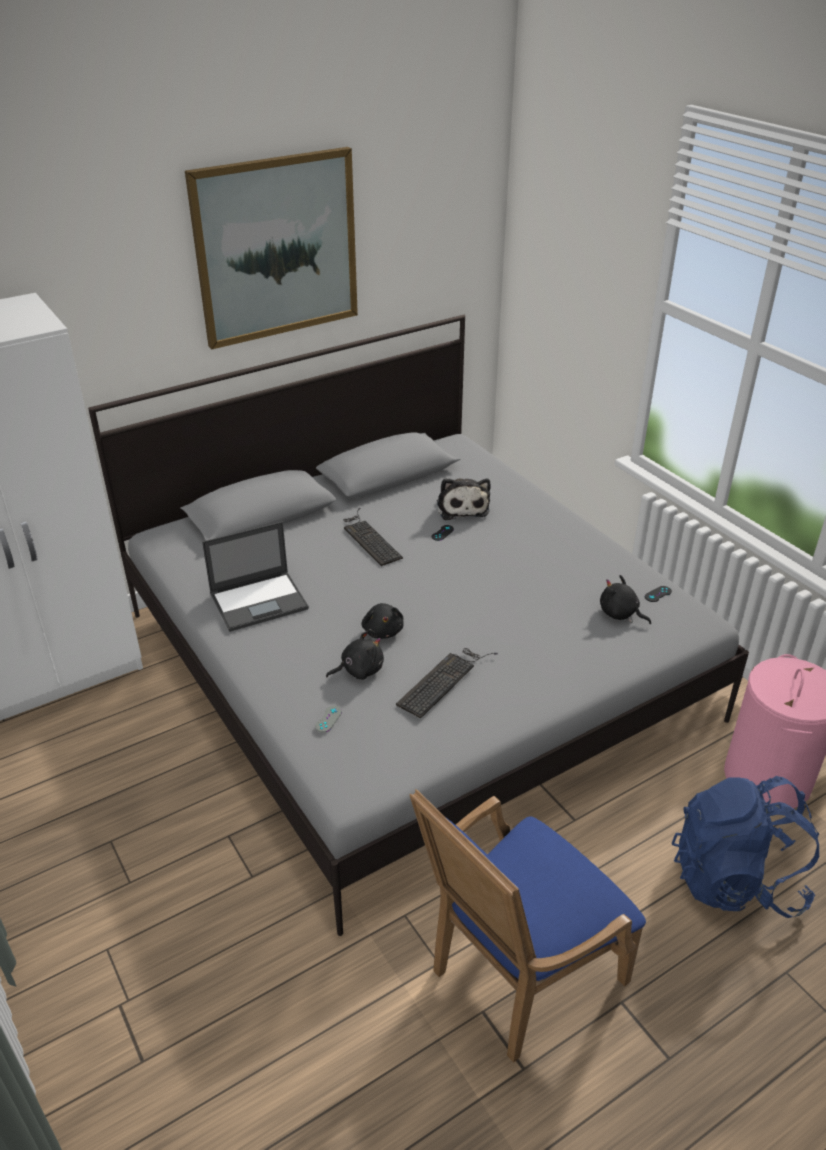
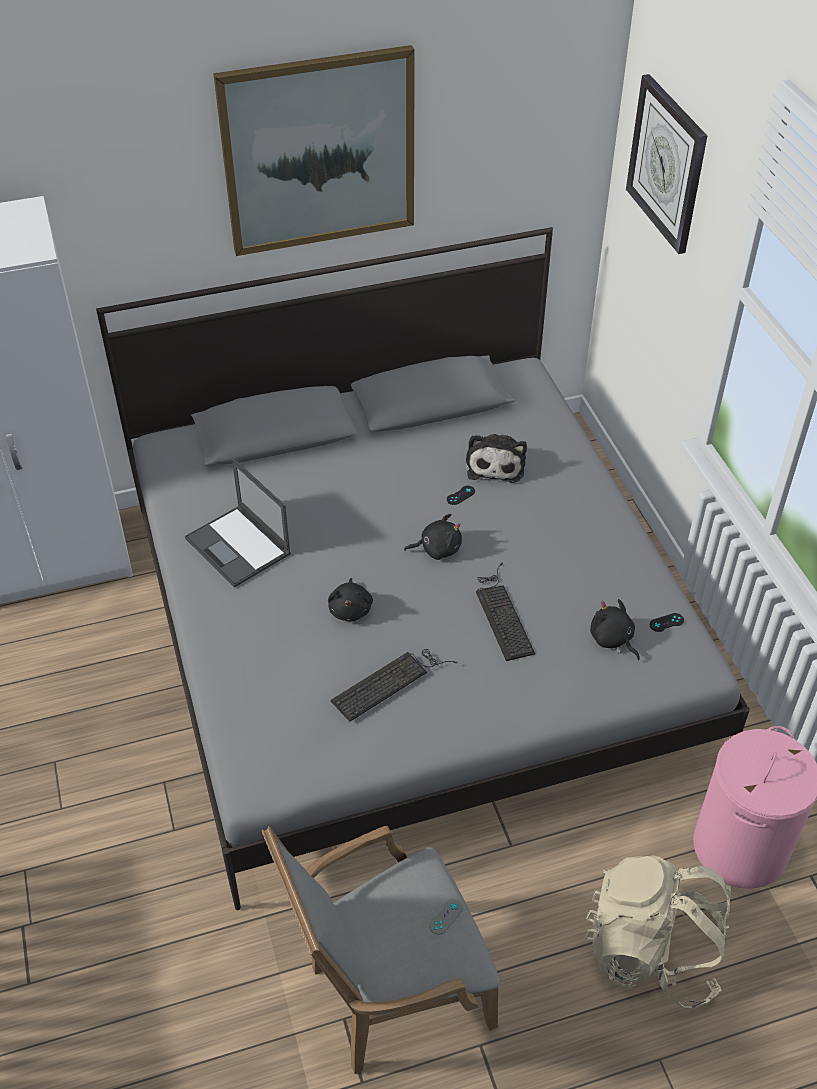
camera: 15 degrees right, 10 degrees up
laptop [202,522,309,632] -> laptop turned 60 degrees clockwise [185,458,291,588]
grey game controller [315,706,342,733] -> grey game controller moved to [429,899,463,935]
black plush toy [326,631,384,680] -> black plush toy moved to [404,514,462,560]
keyboard [343,508,403,566] -> keyboard moved to [476,563,535,661]
blue armchair [409,789,646,1063] -> grey armchair [262,826,500,1074]
blue backpack [672,776,819,918] -> beige backpack [585,855,731,1008]
none -> wall clock [626,74,707,254]

